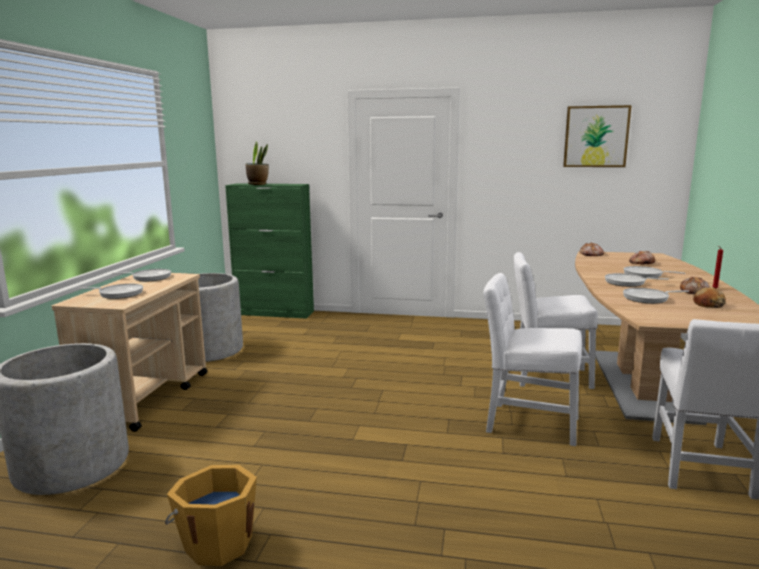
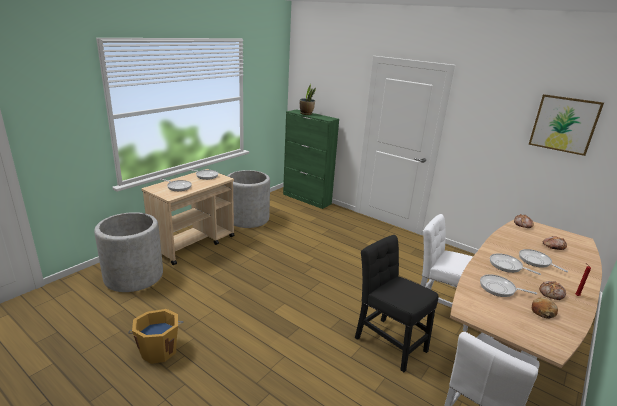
camera: 25 degrees right, 10 degrees up
white chair [483,273,582,446] -> black chair [355,235,438,372]

